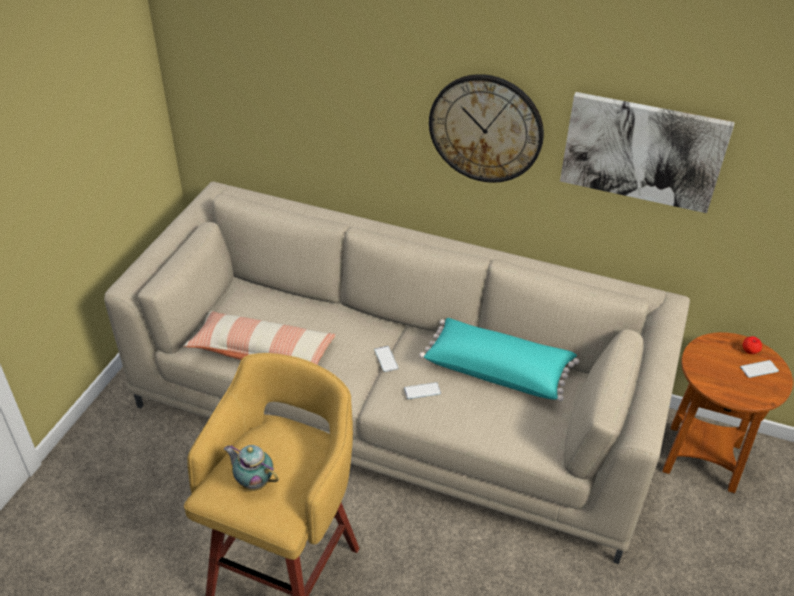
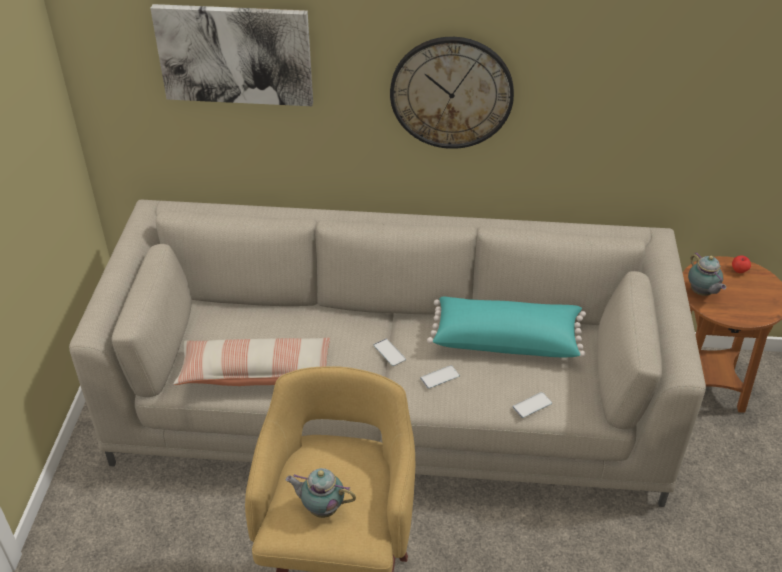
camera: 15 degrees left, 0 degrees up
picture [560,92,735,213] -> picture moved to [150,4,313,106]
phone [740,360,779,378] -> phone moved to [512,392,552,418]
none -> teapot [688,252,726,296]

